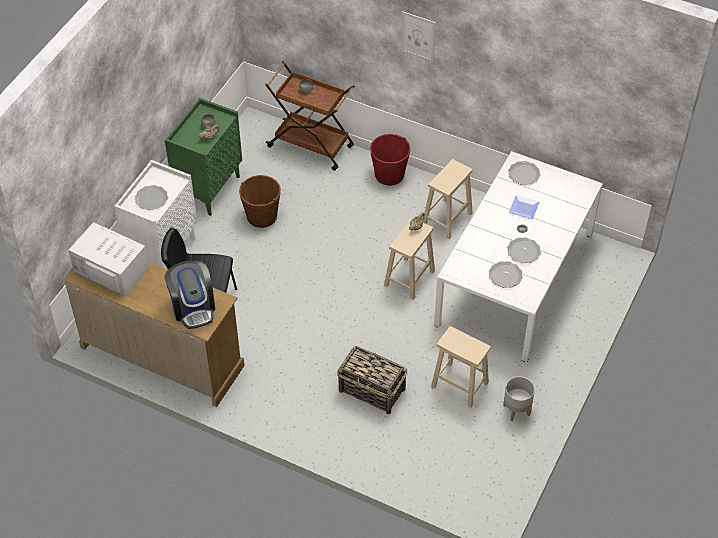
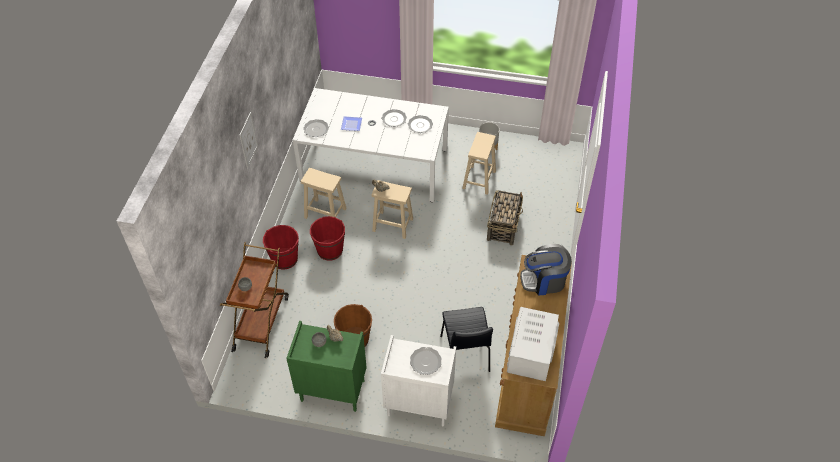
camera: 105 degrees left, 0 degrees up
coffee machine [165,261,215,329] -> coffee machine turned 150 degrees counterclockwise [520,244,572,296]
none -> red bucket [310,216,345,261]

